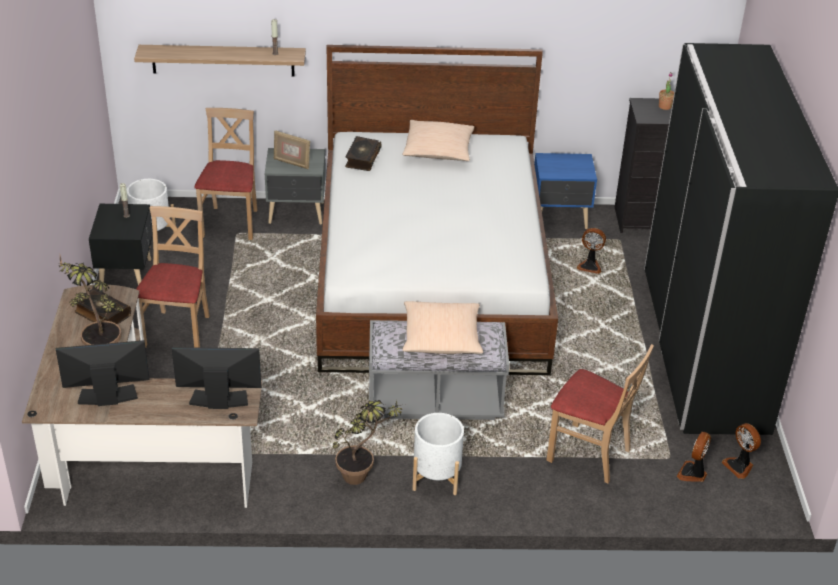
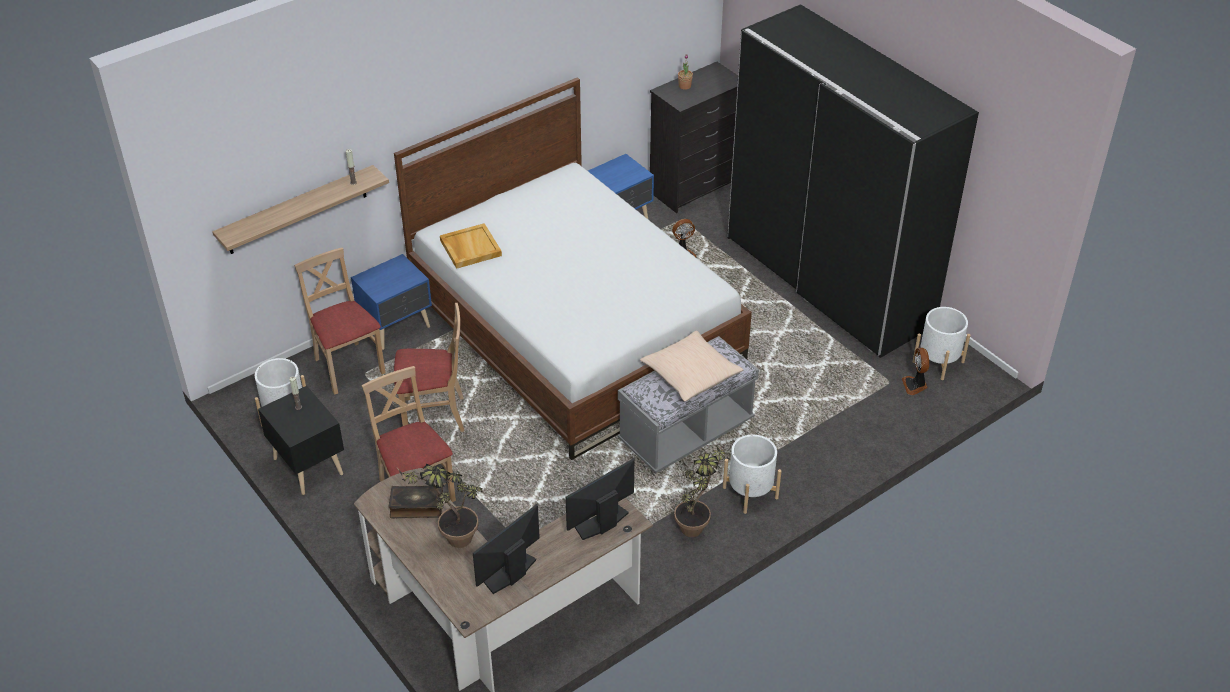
camera: 35 degrees left, 5 degrees up
grey nightstand [265,148,325,225] -> blue nightstand [351,254,432,350]
picture frame [274,131,310,169] -> none
book [345,136,382,171] -> beige tray [440,223,502,269]
beige pillow [402,120,474,161] -> none
beige chair [546,344,654,484] -> beige chair moved to [394,303,464,432]
fan [722,423,761,479] -> white planter [913,307,970,380]

